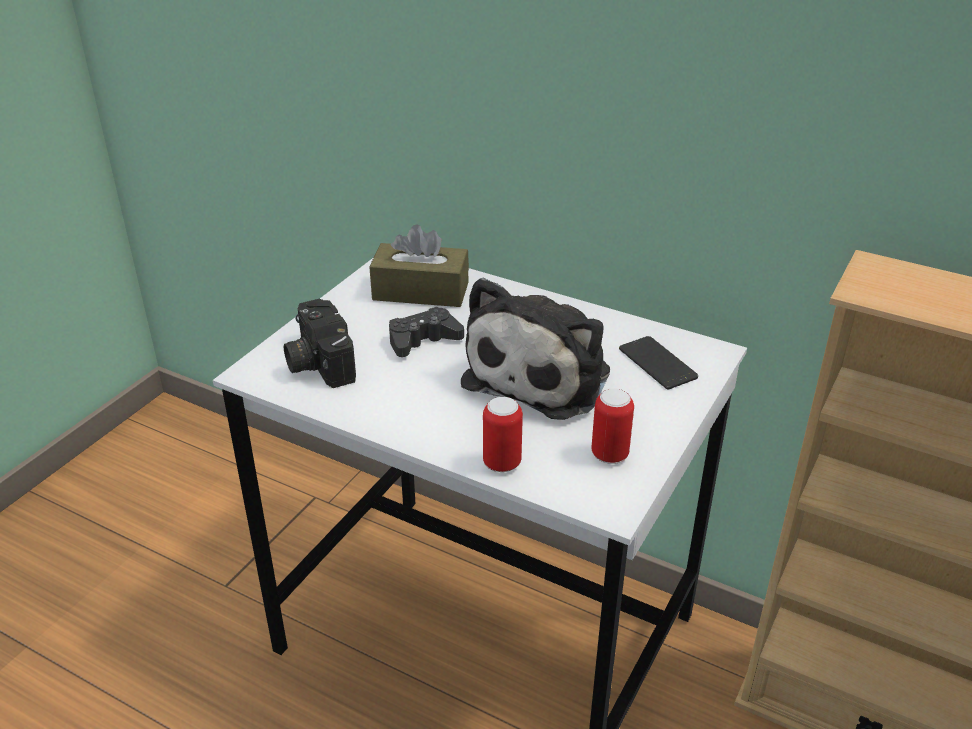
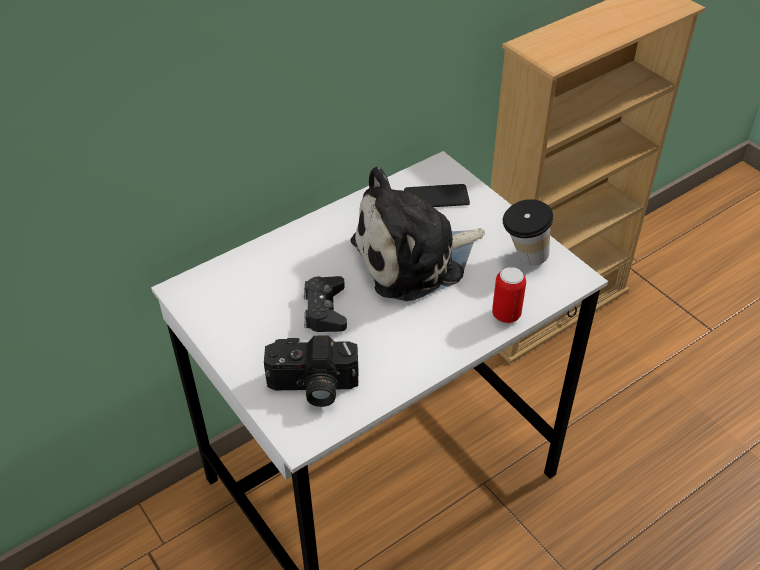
camera: 65 degrees left, 10 degrees up
brown tissue box [369,224,469,307] -> none
plush toy [461,277,610,420] -> plush toy turned 105 degrees clockwise [350,166,484,301]
can [591,388,634,464] -> cup [503,199,553,266]

